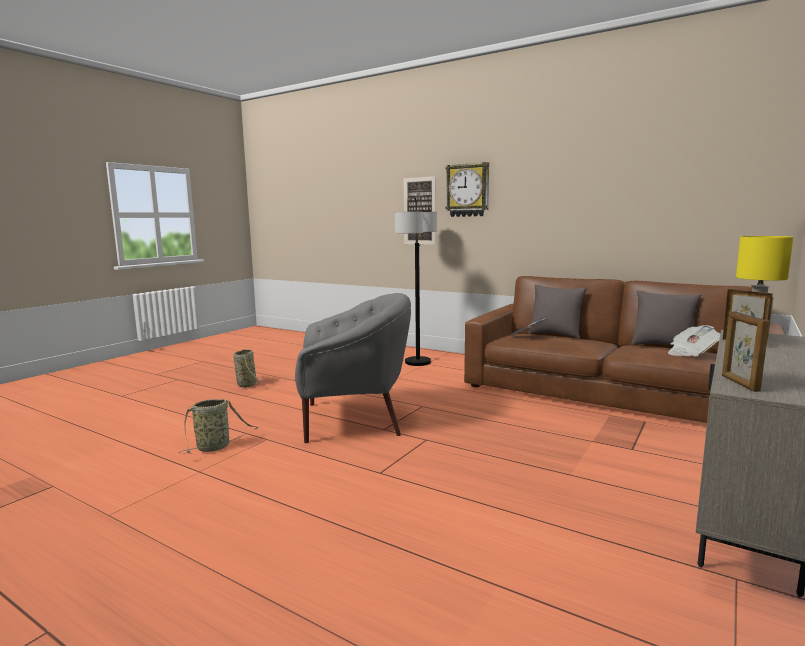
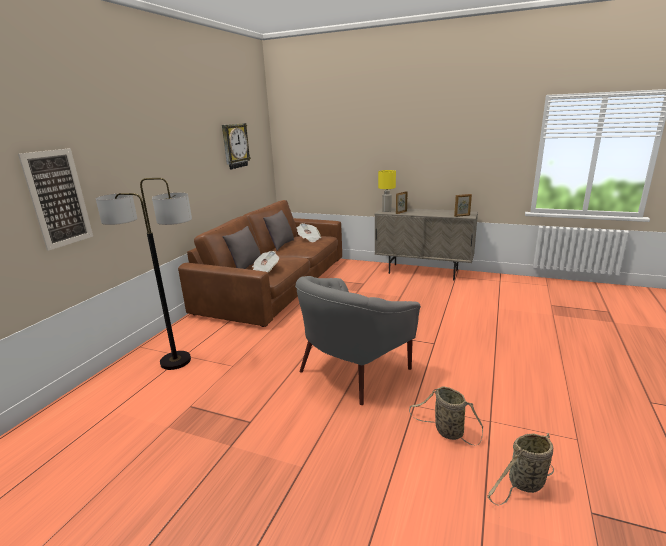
camera: 100 degrees left, 10 degrees up
basket [233,349,261,390] -> basket moved to [487,433,554,506]
grey armchair [295,293,411,443] -> grey armchair turned 120 degrees counterclockwise [295,276,421,405]
wall clock [445,162,489,217] -> wall clock moved to [222,123,251,169]

